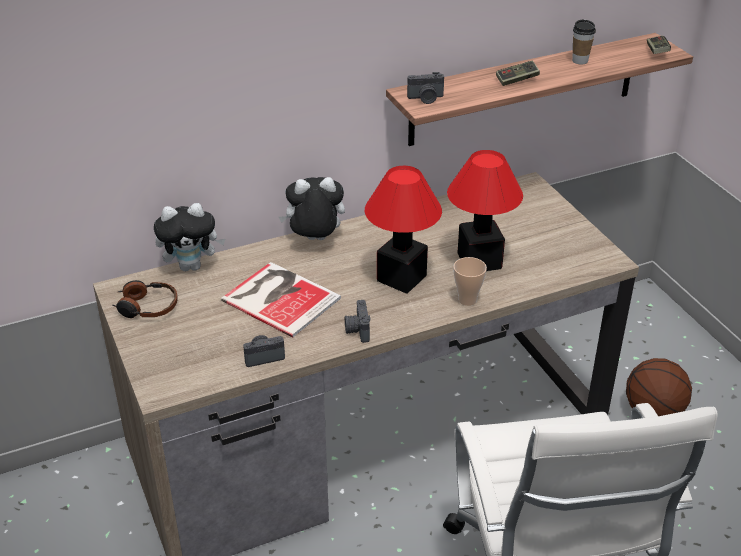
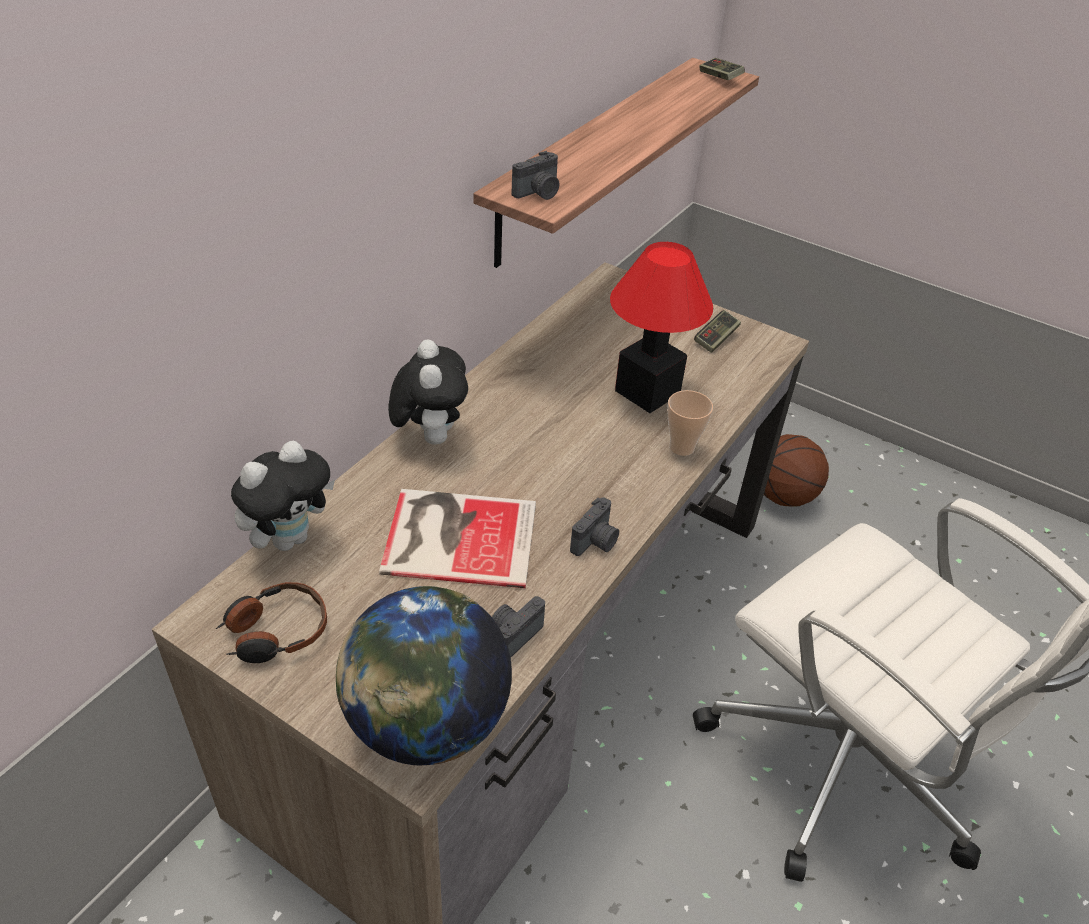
camera: 35 degrees left, 5 degrees up
plush toy [279,177,345,240] -> plush toy turned 120 degrees clockwise [388,339,468,445]
camera [345,300,370,343] -> camera turned 105 degrees counterclockwise [570,497,619,556]
table lamp [365,166,442,294] -> none
game controller [496,61,540,86] -> game controller moved to [694,310,741,353]
cup [572,20,596,65] -> none
none -> globe [336,586,512,766]

